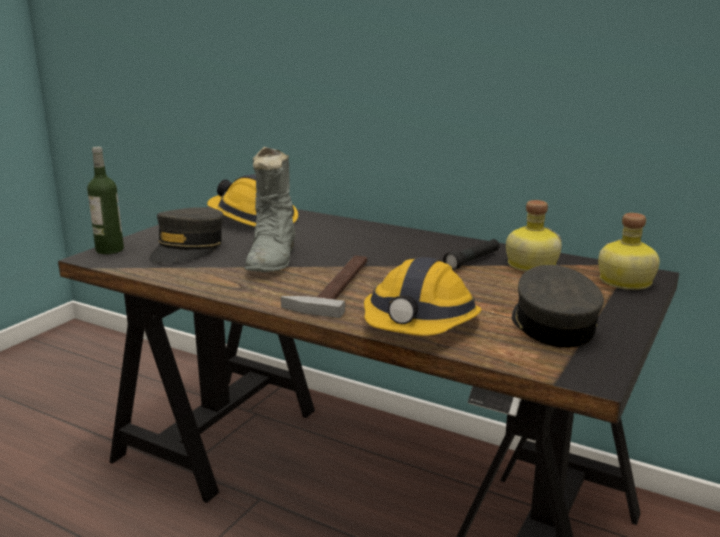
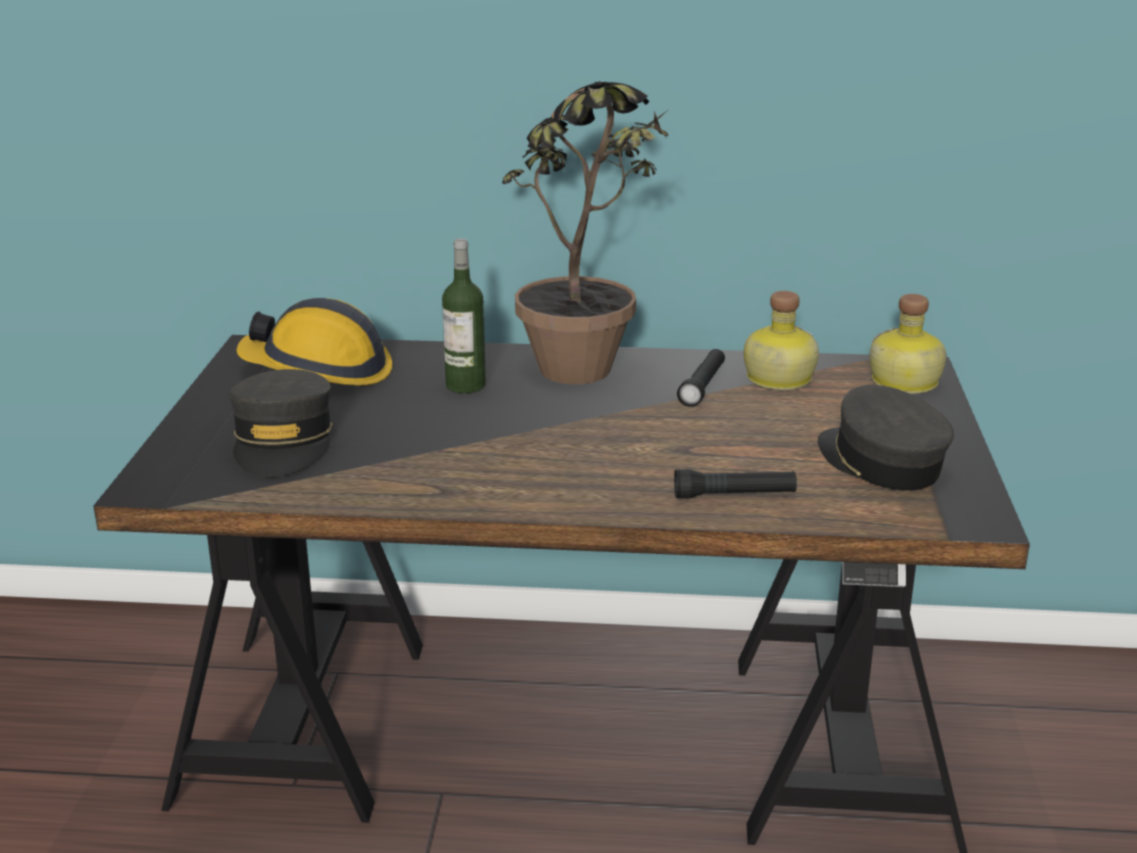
camera: 25 degrees left, 5 degrees up
bottle [87,147,124,254] -> bottle moved to [442,238,486,394]
grey boot [245,147,296,272] -> none
hammer [281,255,367,318] -> none
hard hat [364,257,482,336] -> black flashlight [674,469,797,499]
none -> potted plant [502,81,668,384]

